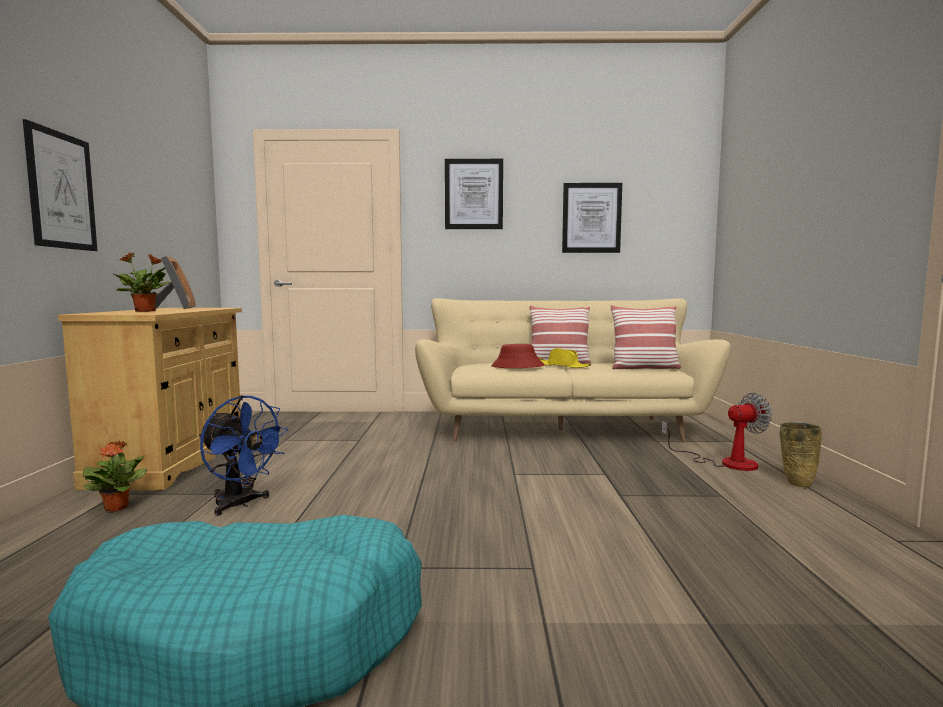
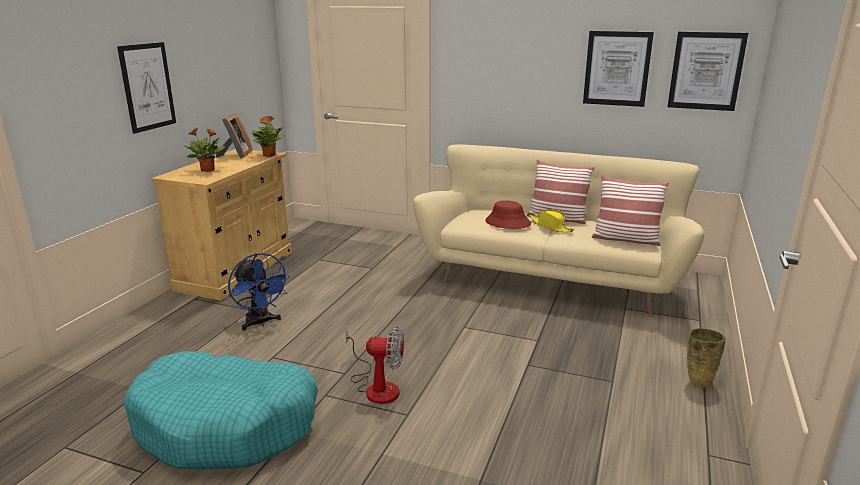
camera: 20 degrees right, 15 degrees up
potted plant [83,440,147,512] -> potted plant moved to [252,116,284,157]
picture [445,159,503,229] -> picture moved to [668,32,748,111]
fan [662,393,772,471] -> fan moved to [345,326,404,404]

